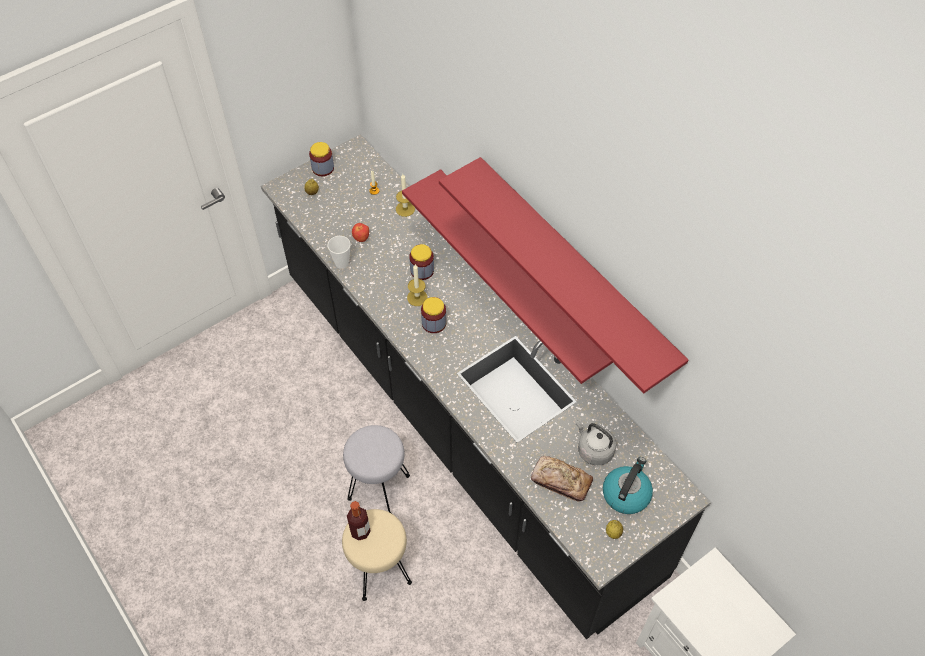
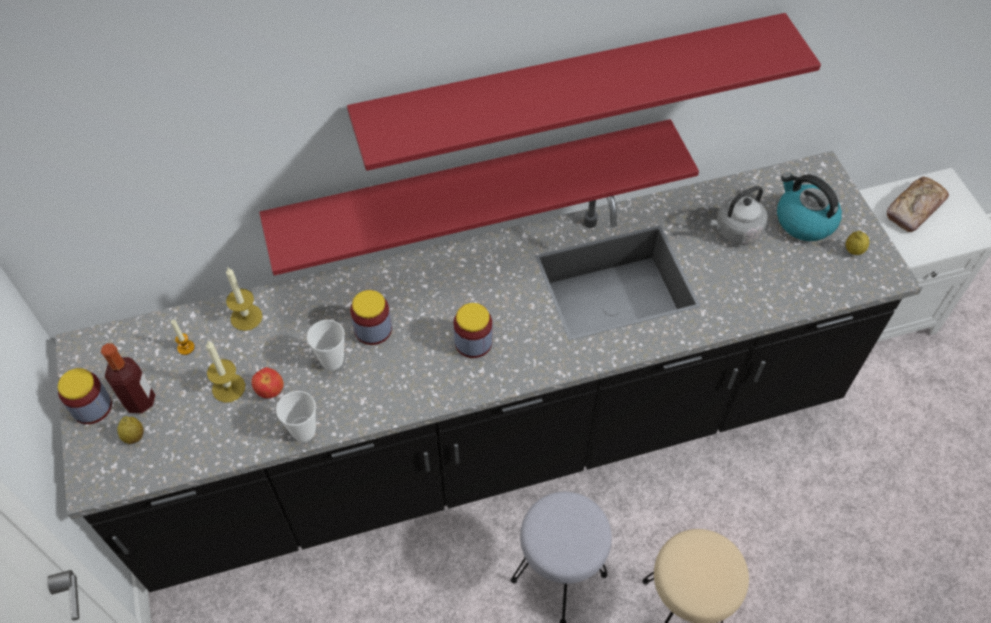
camera: 70 degrees left, 0 degrees up
bottle [347,501,371,540] -> bottle moved to [101,343,155,414]
candle [407,264,428,306] -> candle moved to [206,341,245,403]
bread [531,456,593,502] -> bread moved to [887,177,949,232]
none -> cup [307,320,345,370]

